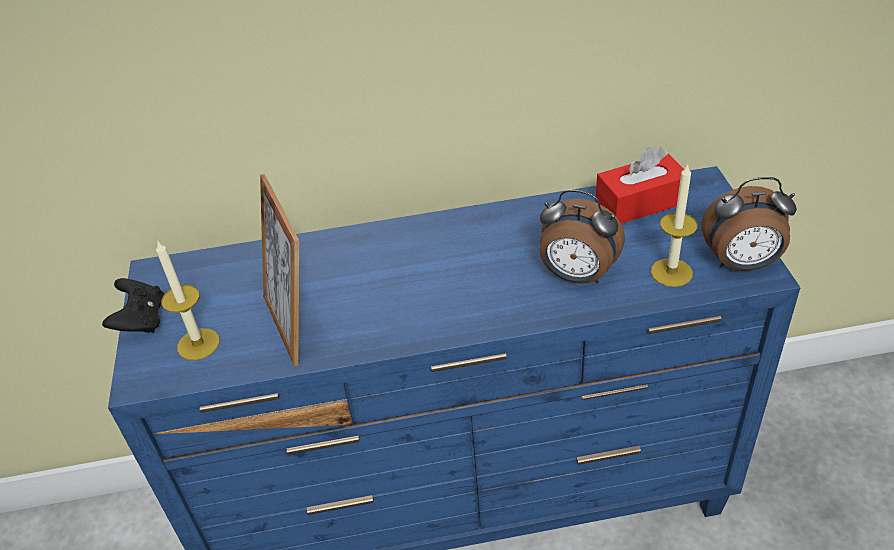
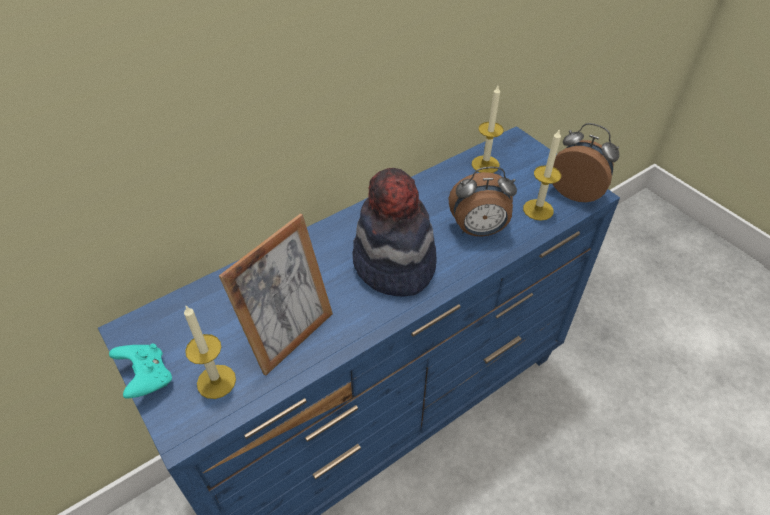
camera: 30 degrees left, 5 degrees up
black game controller [102,278,164,333] -> turquoise game controller [109,343,172,399]
picture frame [260,174,299,367] -> picture frame turned 90 degrees counterclockwise [219,214,333,376]
red tissue box [596,147,684,224] -> candle [472,86,504,173]
alarm clock [701,177,797,271] -> alarm clock turned 120 degrees counterclockwise [553,123,619,202]
none -> hat [352,168,437,296]

